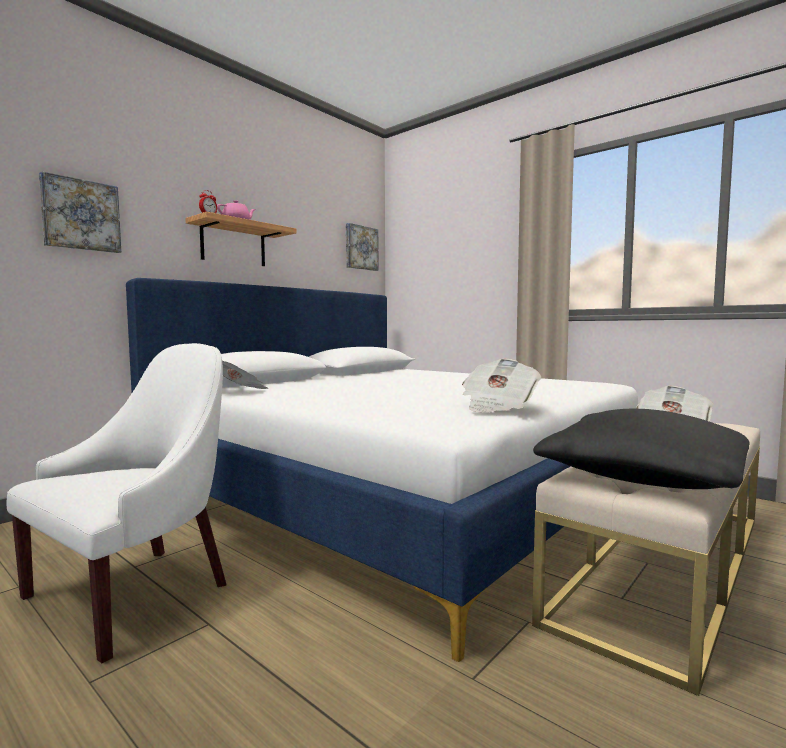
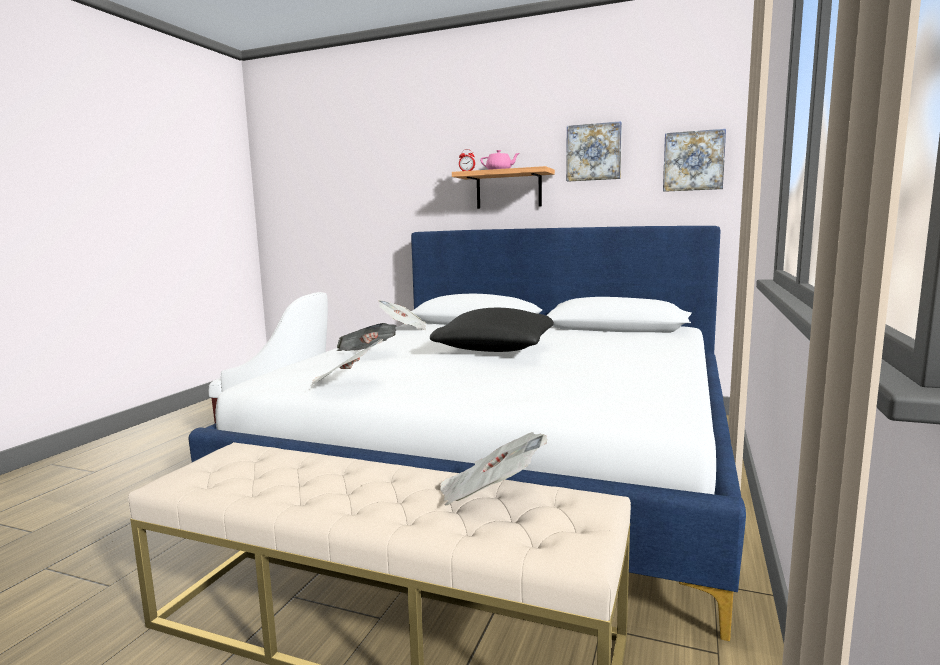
camera: 70 degrees right, 5 degrees up
picture [39,171,121,253] -> picture moved to [566,121,622,181]
black pillow [533,409,750,489] -> black pillow moved to [430,308,554,352]
none -> newspaper [337,323,397,351]

